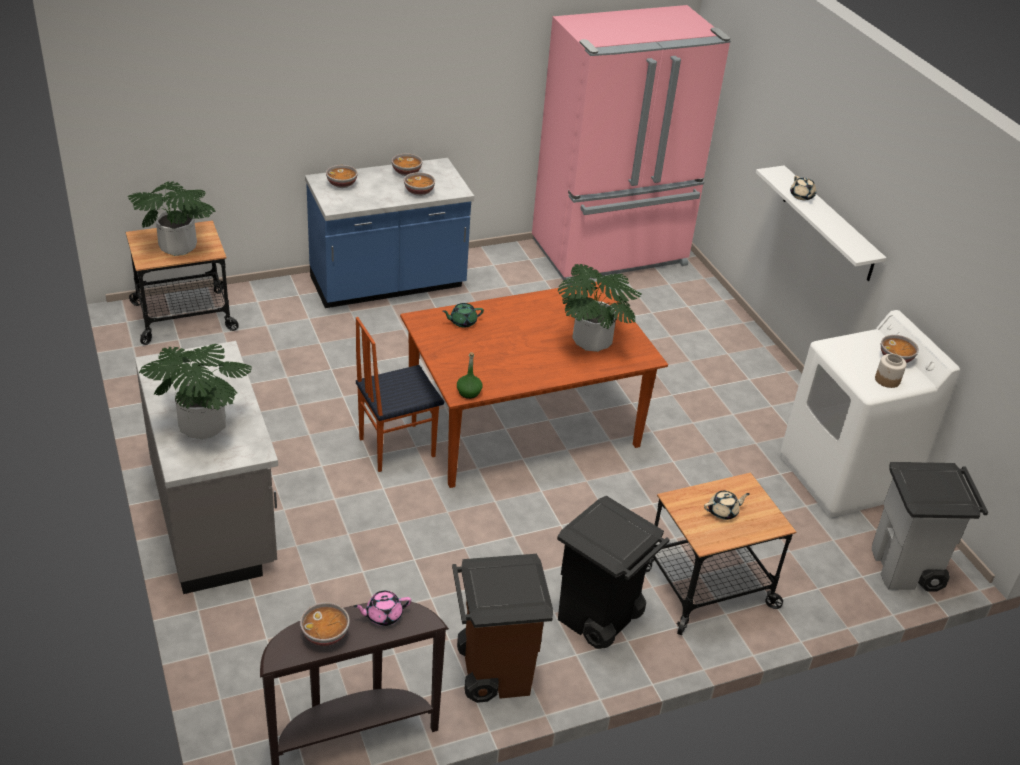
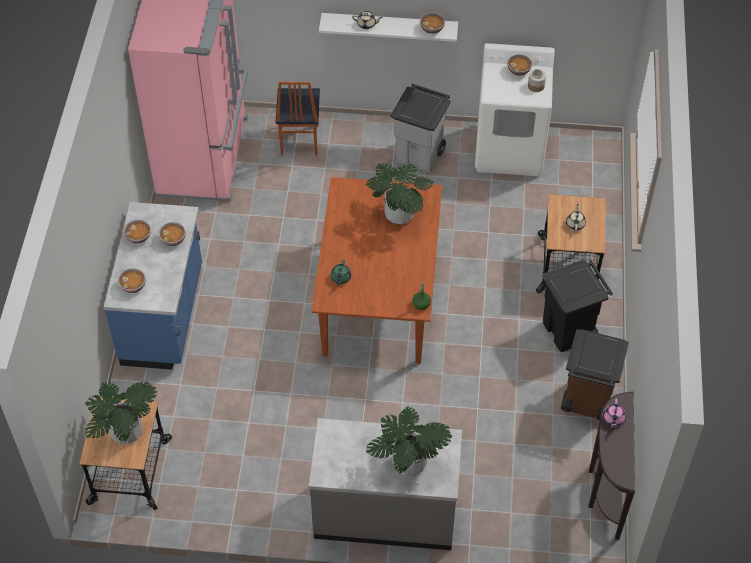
camera: 60 degrees left, 15 degrees up
bowl [300,602,350,646] -> bowl moved to [420,12,445,34]
chair [356,317,444,472] -> chair moved to [276,82,320,156]
grey trash can [872,462,988,592] -> grey trash can moved to [390,84,451,172]

